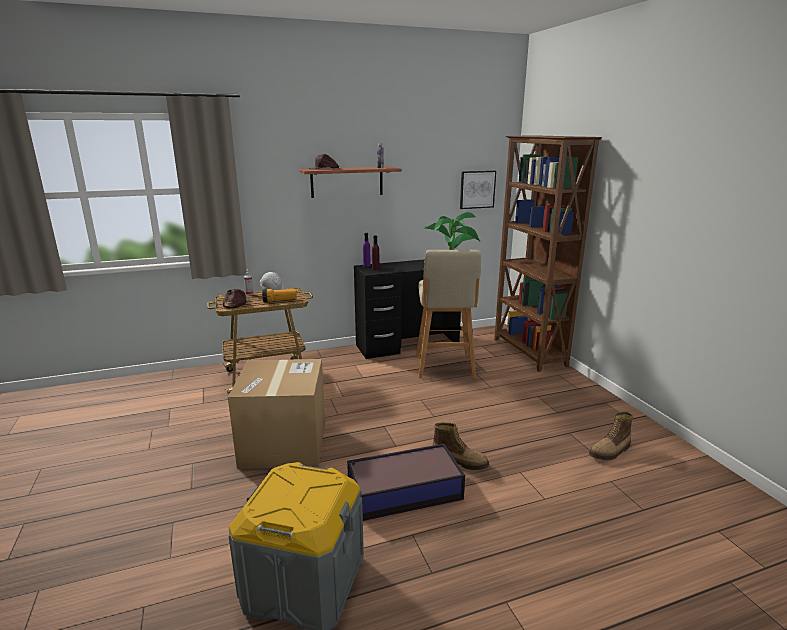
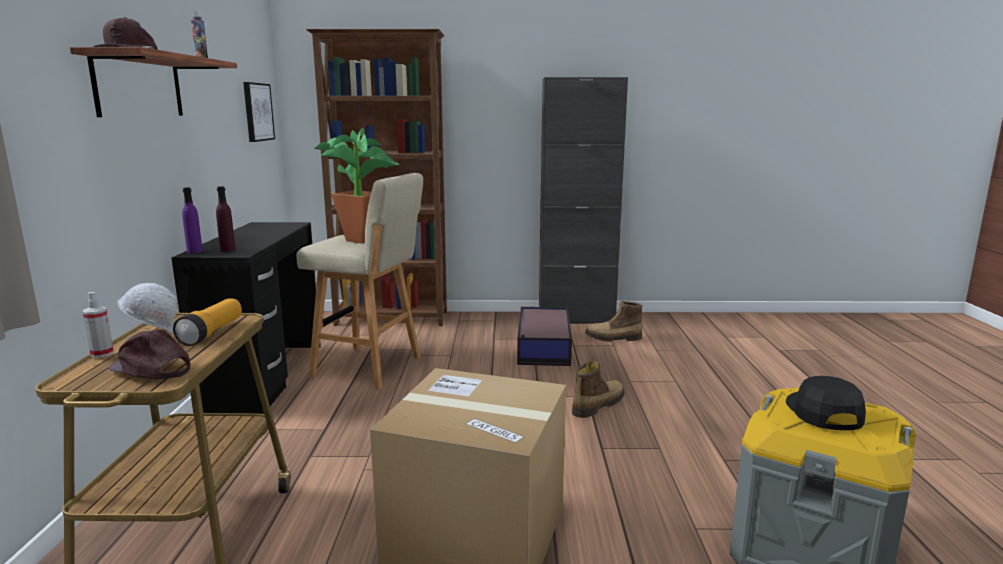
camera: 70 degrees left, 5 degrees down
storage box [347,444,465,521] -> storage box moved to [517,307,572,366]
boot [589,411,633,461] -> boot turned 105 degrees clockwise [585,301,643,342]
none -> black cabinet [539,77,628,324]
none -> black cap [786,376,866,430]

